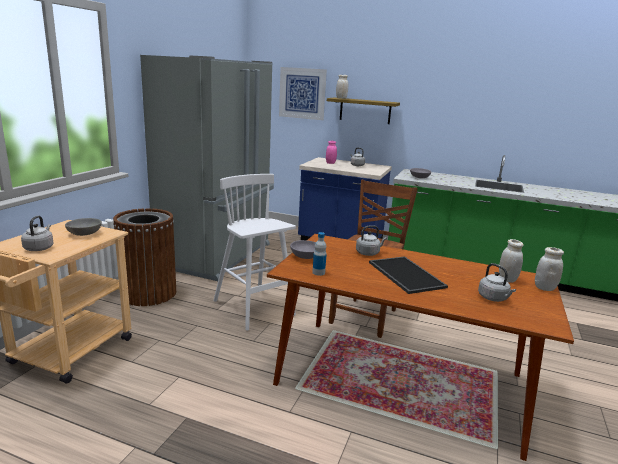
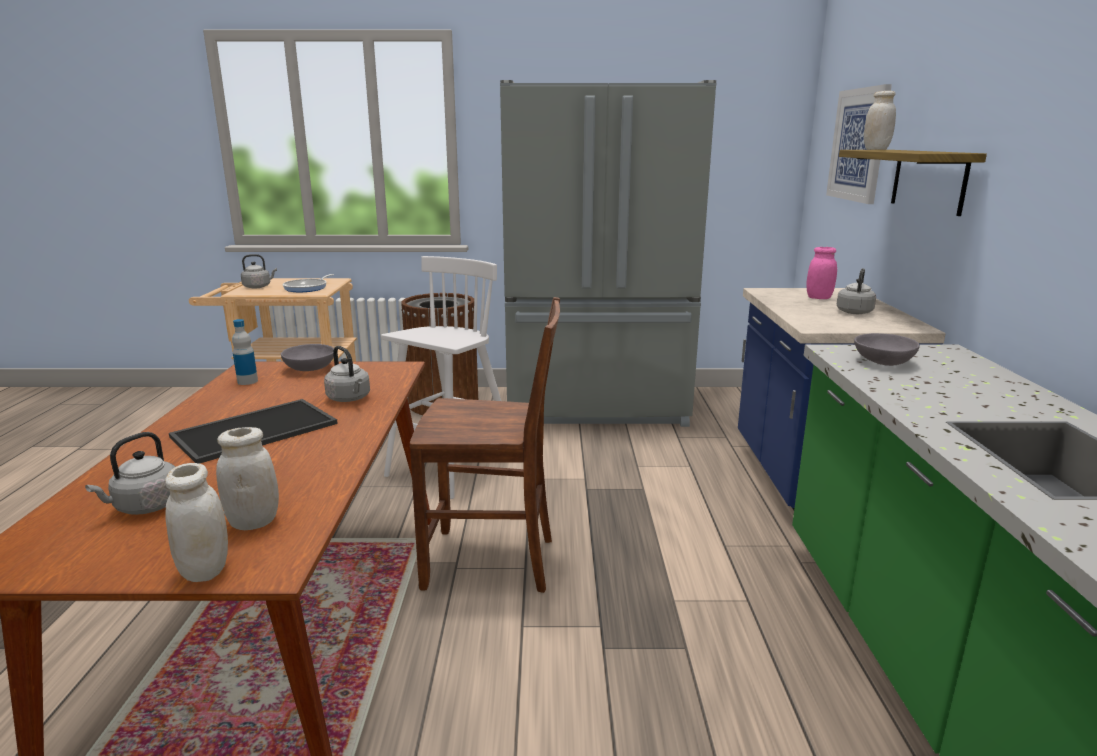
camera: 70 degrees right, 0 degrees up
grey bowl [65,218,102,236] -> frying pan [282,274,334,292]

